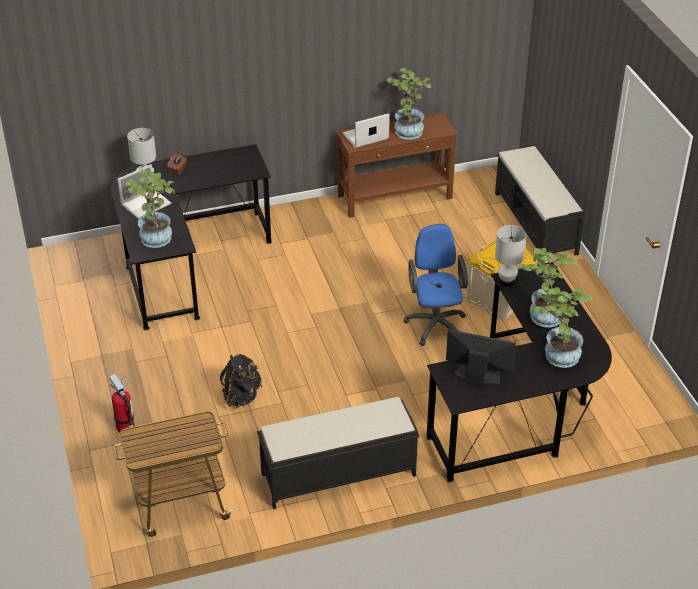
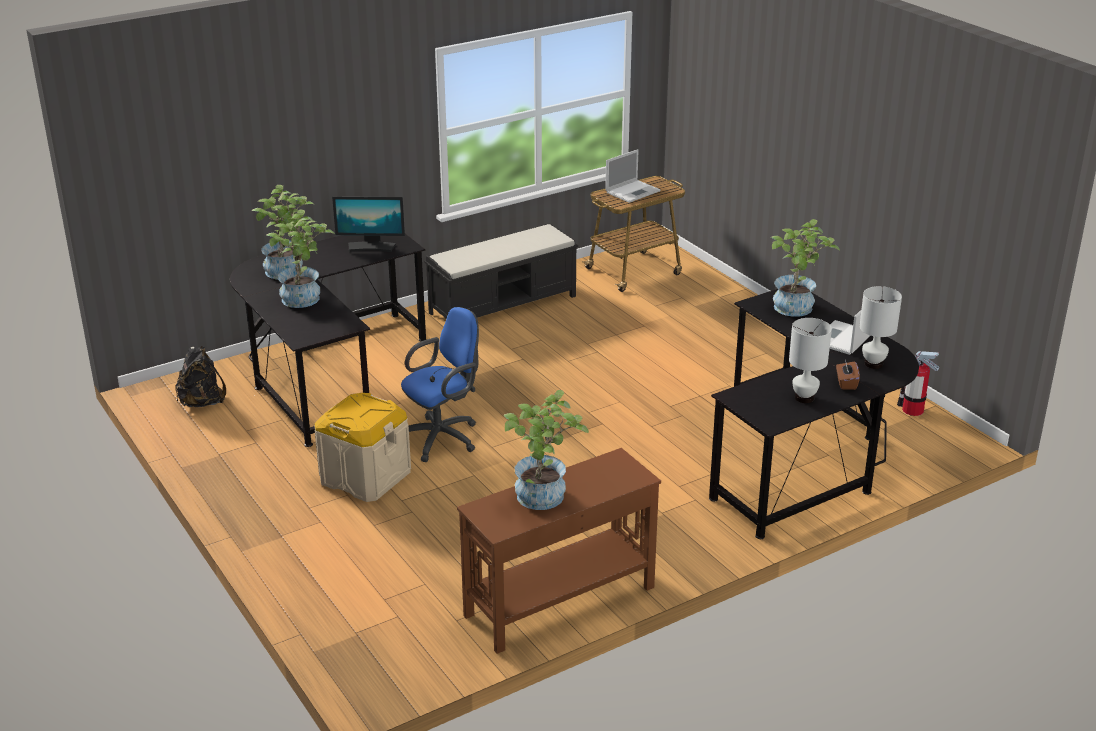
camera: 165 degrees right, 10 degrees down
fire extinguisher [109,374,135,432] -> fire extinguisher moved to [897,351,939,416]
black backpack [220,354,262,409] -> black backpack moved to [175,346,226,407]
laptop [343,113,389,148] -> laptop moved to [605,149,660,203]
blue office chair [403,224,468,346] -> blue office chair turned 105 degrees counterclockwise [401,307,479,462]
black bench [495,144,586,262] -> none
white table lamp [495,225,526,286] -> white table lamp moved to [789,318,832,403]

